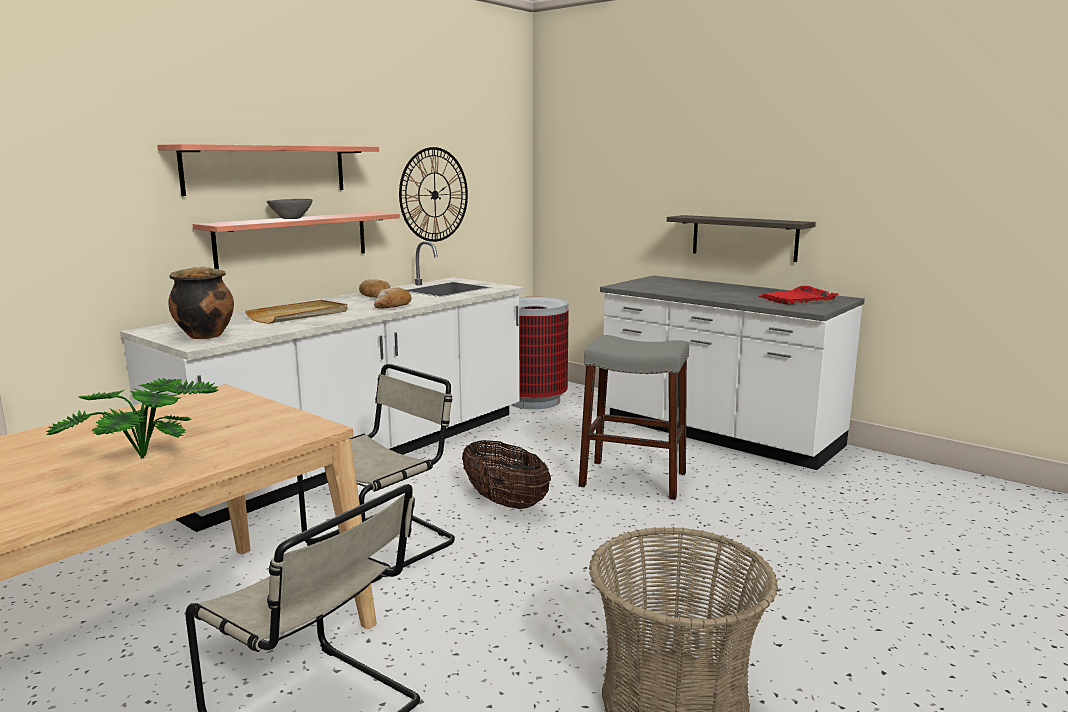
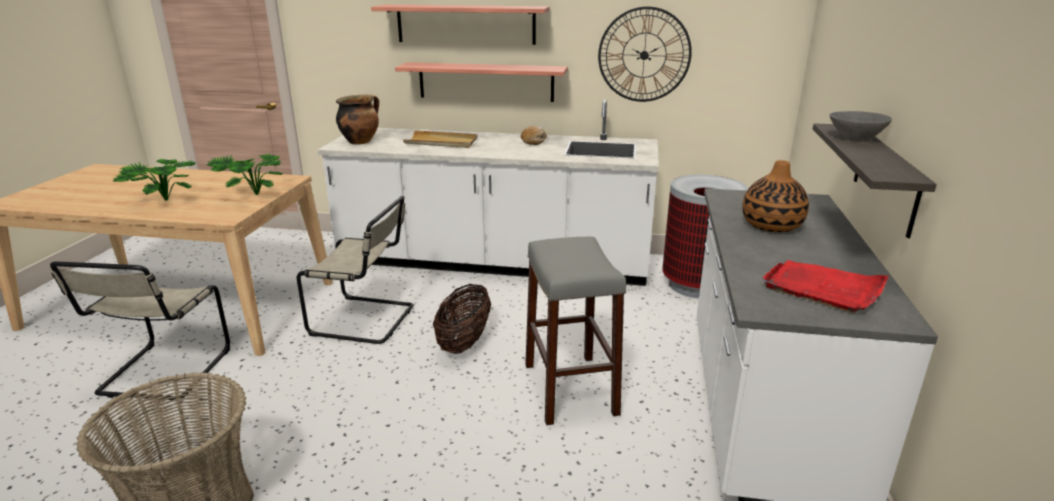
camera: 60 degrees right, 10 degrees up
grey bowl [266,199,313,219] -> grey bowl moved to [829,111,892,142]
bread [374,287,412,309] -> none
none -> potted plant [207,154,282,195]
none -> vase [742,160,809,232]

